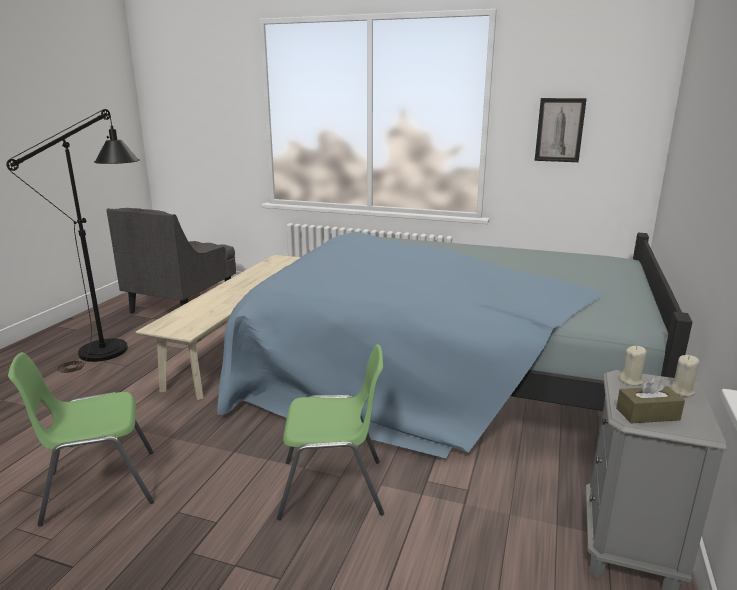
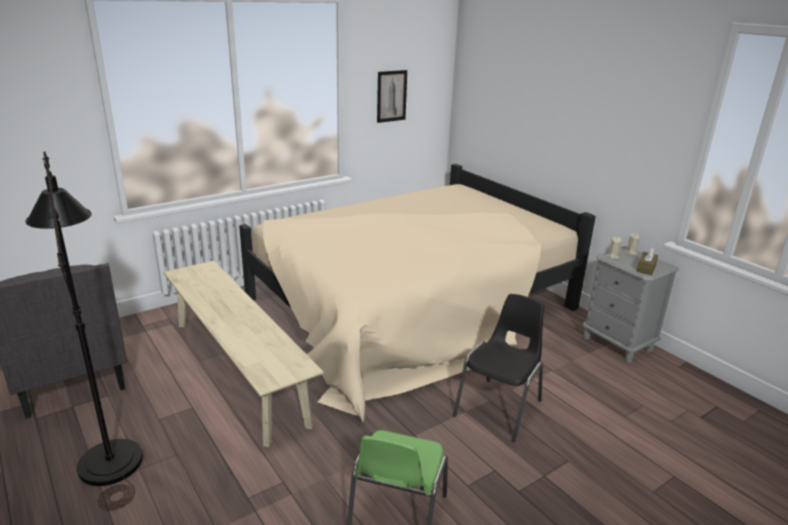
camera: 55 degrees left, 5 degrees up
blue bed [217,232,692,458] -> beige bed [239,164,596,423]
green chair [277,344,384,520] -> black chair [453,294,544,442]

